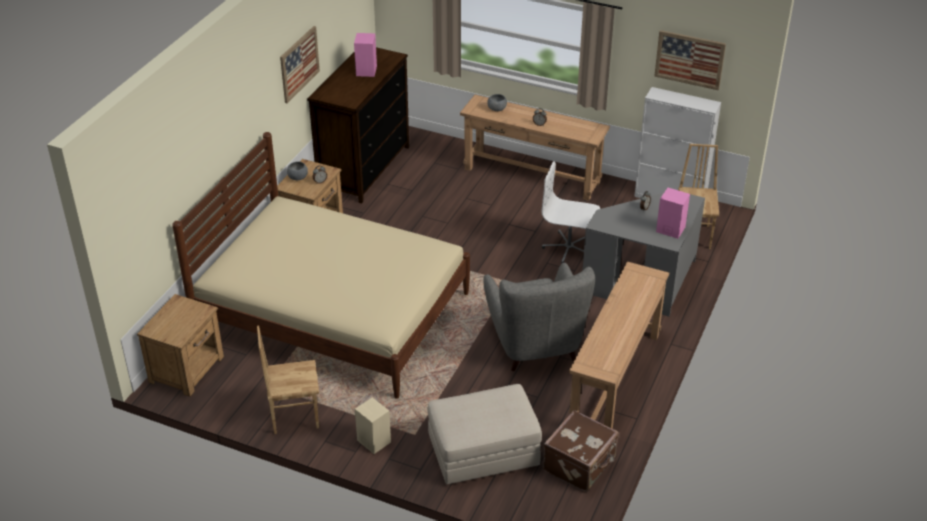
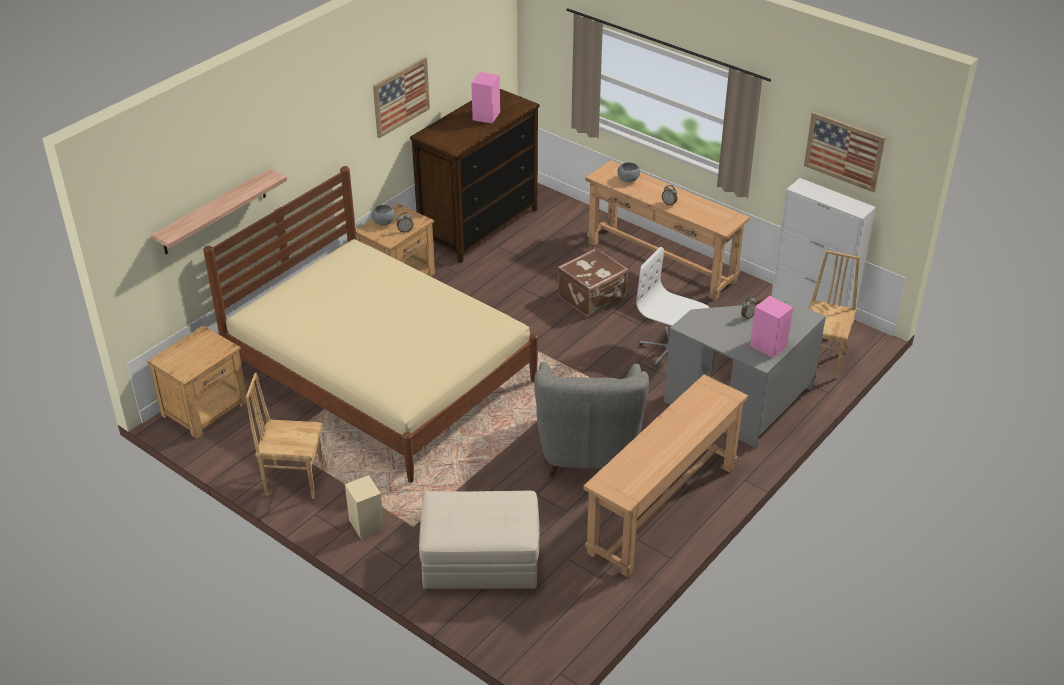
camera: 15 degrees right, 0 degrees up
brown suitcase [543,410,619,492] -> brown suitcase moved to [558,248,628,316]
none -> shelf [152,169,287,254]

